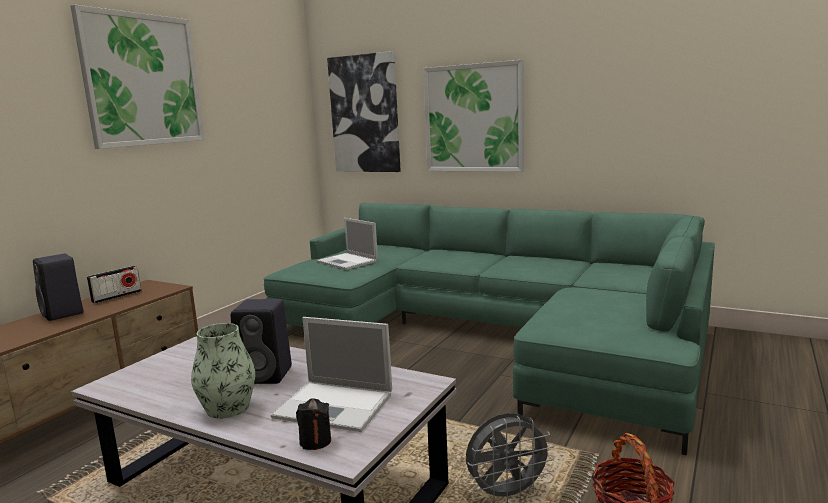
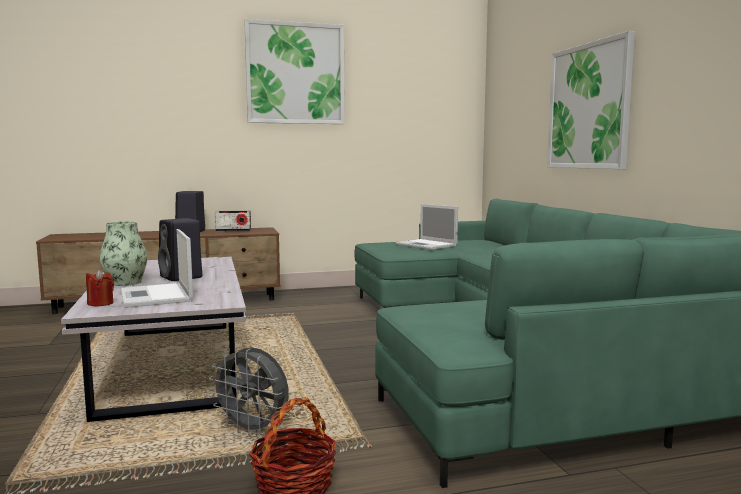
camera: 45 degrees right, 5 degrees down
black candle [296,398,331,450] -> red candle [86,270,114,306]
laptop [317,218,378,270] -> laptop turned 45 degrees counterclockwise [395,204,458,250]
picture [327,51,401,172] -> none

